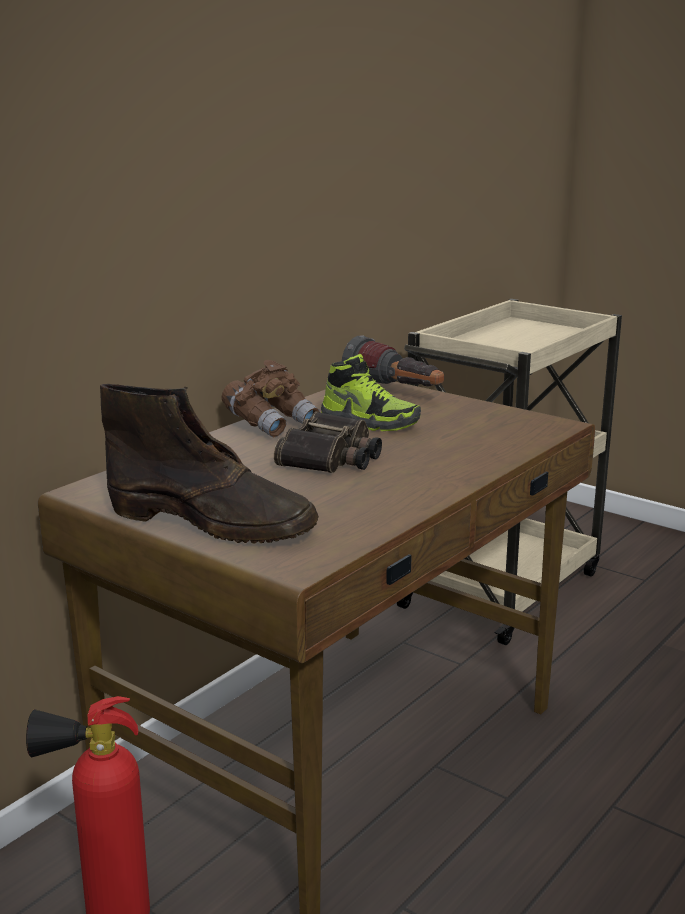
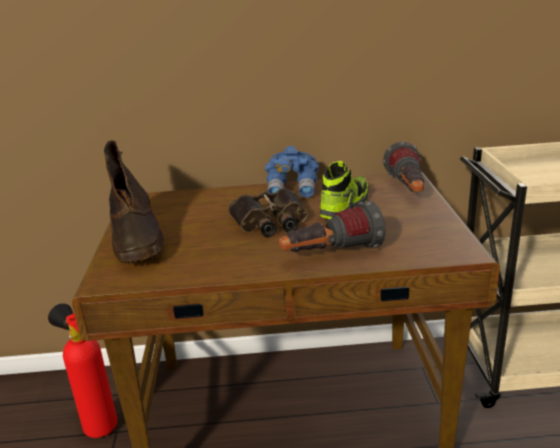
camera: 50 degrees right, 5 degrees up
brown binoculars [222,360,320,437] -> blue binoculars [265,146,319,198]
shoe [321,354,421,431] -> shoe turned 135 degrees counterclockwise [320,161,369,219]
none -> flashlight [279,201,385,252]

